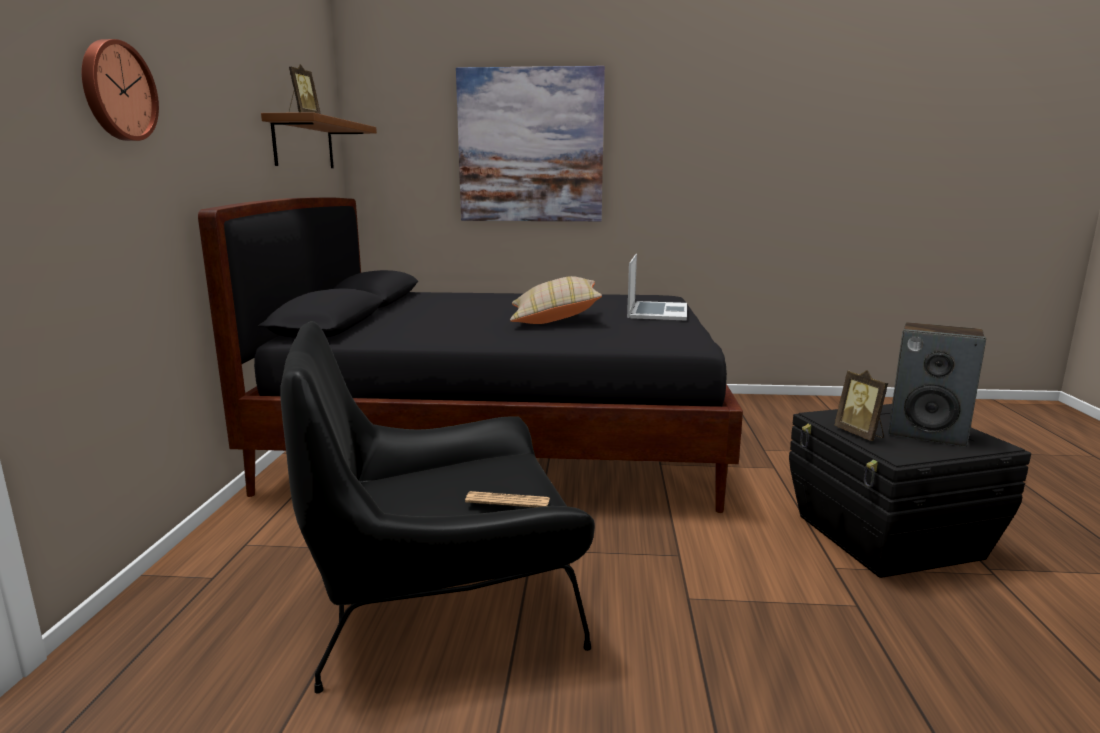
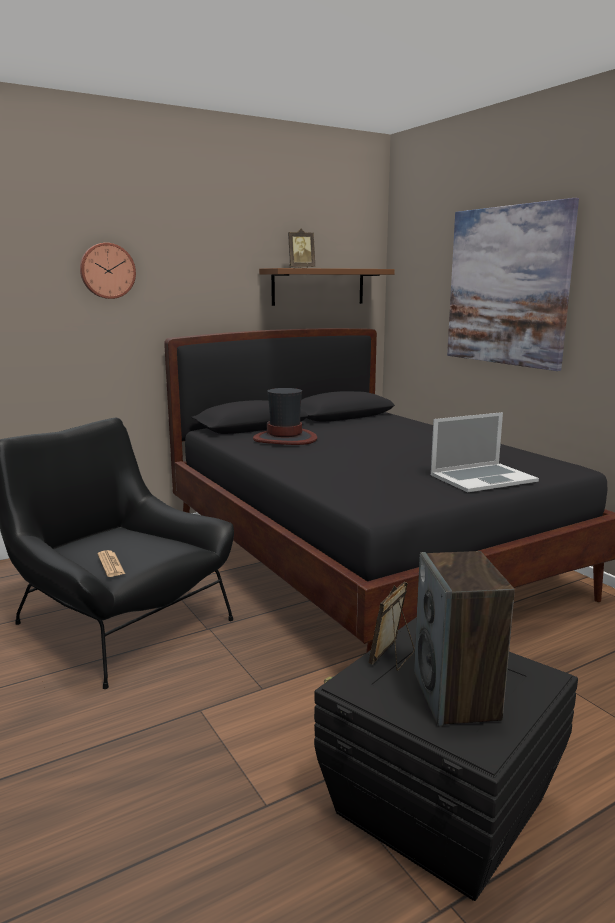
camera: 55 degrees right, 0 degrees up
beige pillow [510,276,602,324] -> none
none -> hat [253,388,317,445]

